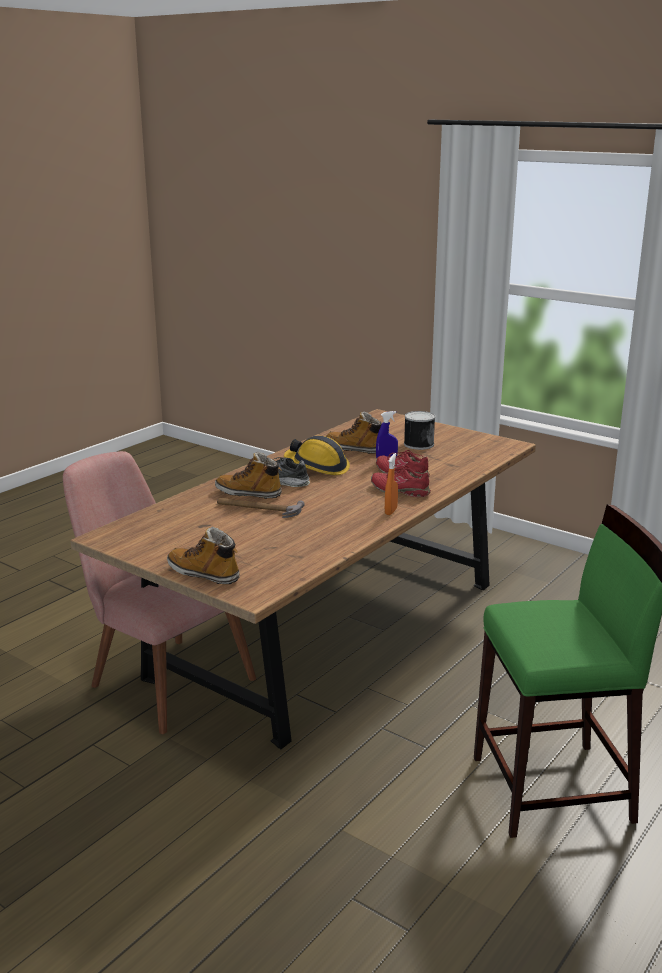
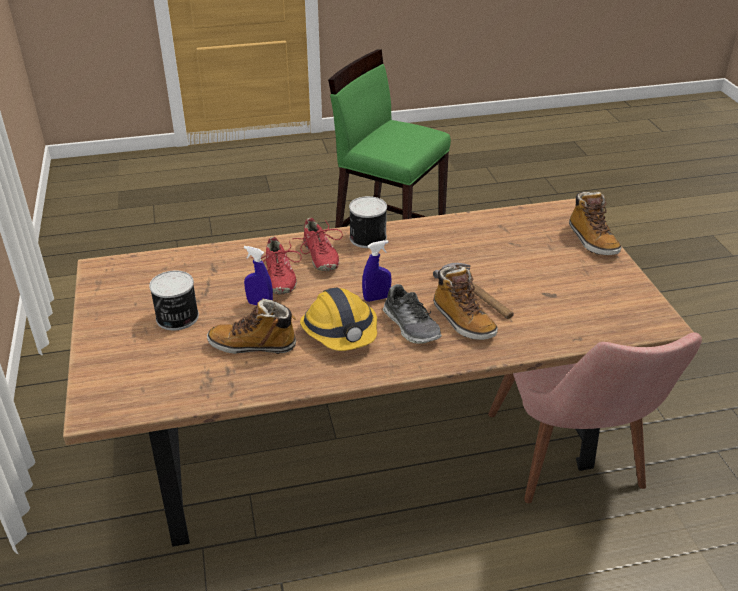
camera: 140 degrees left, 15 degrees up
boot [326,411,382,454] -> boot turned 120 degrees clockwise [207,298,296,354]
orange spray bottle [385,453,398,515] -> can [349,196,387,248]
none -> blue spray bottle [362,240,391,302]

